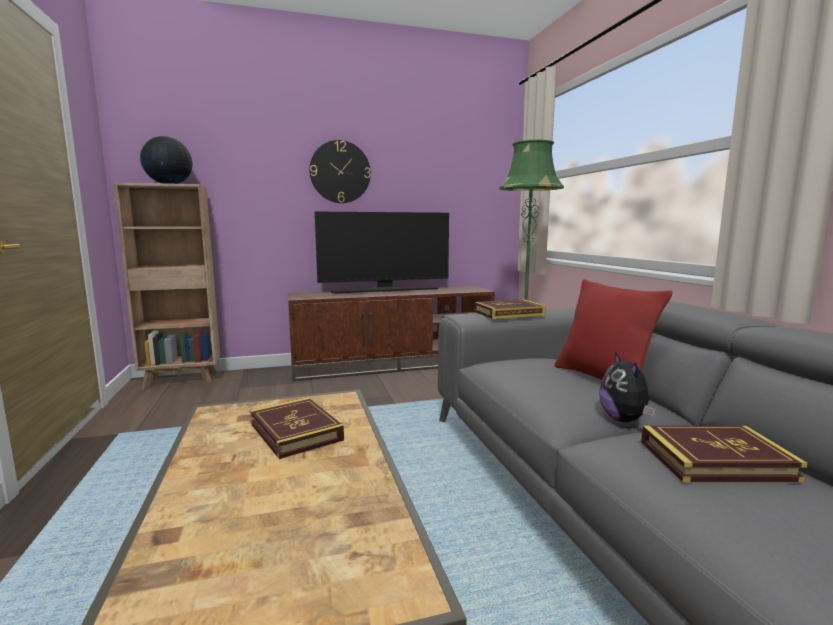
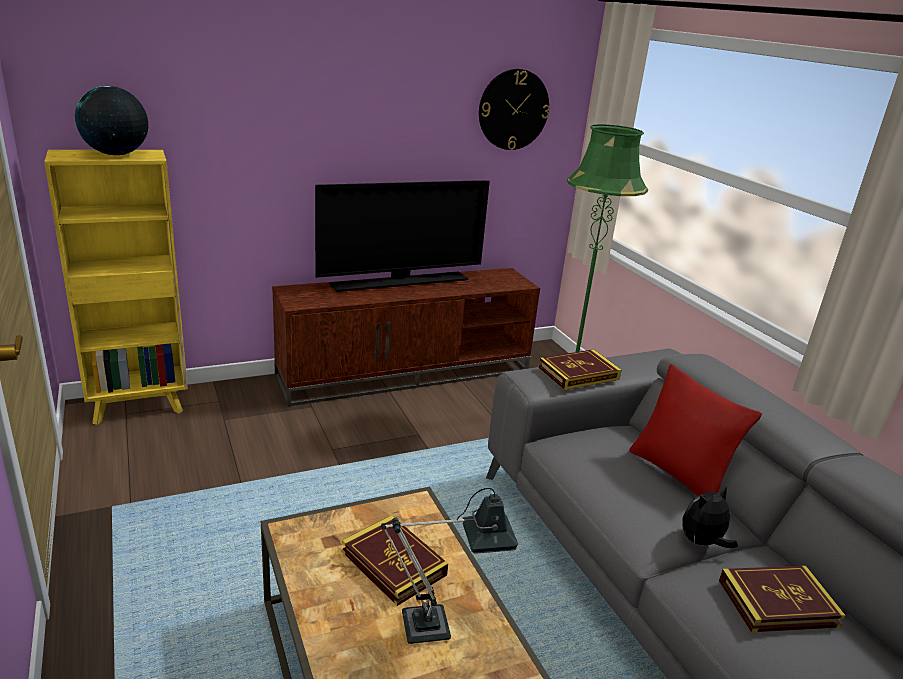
camera: 10 degrees left, 15 degrees up
brown bookcase [113,182,220,390] -> yellow bookcase [44,150,188,425]
wall clock [309,140,371,203] -> wall clock moved to [479,69,550,150]
plush toy [599,352,656,422] -> plush toy turned 75 degrees clockwise [682,486,738,548]
none -> table lamp [381,488,518,644]

